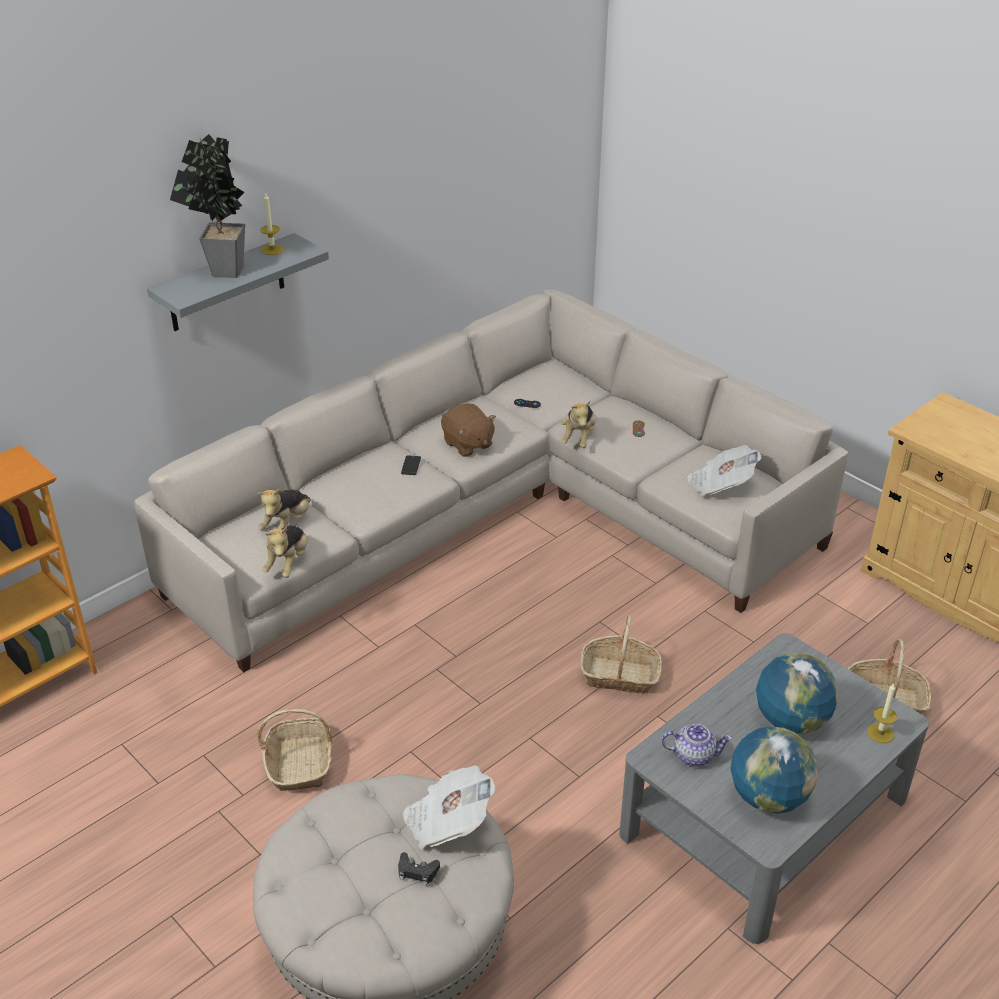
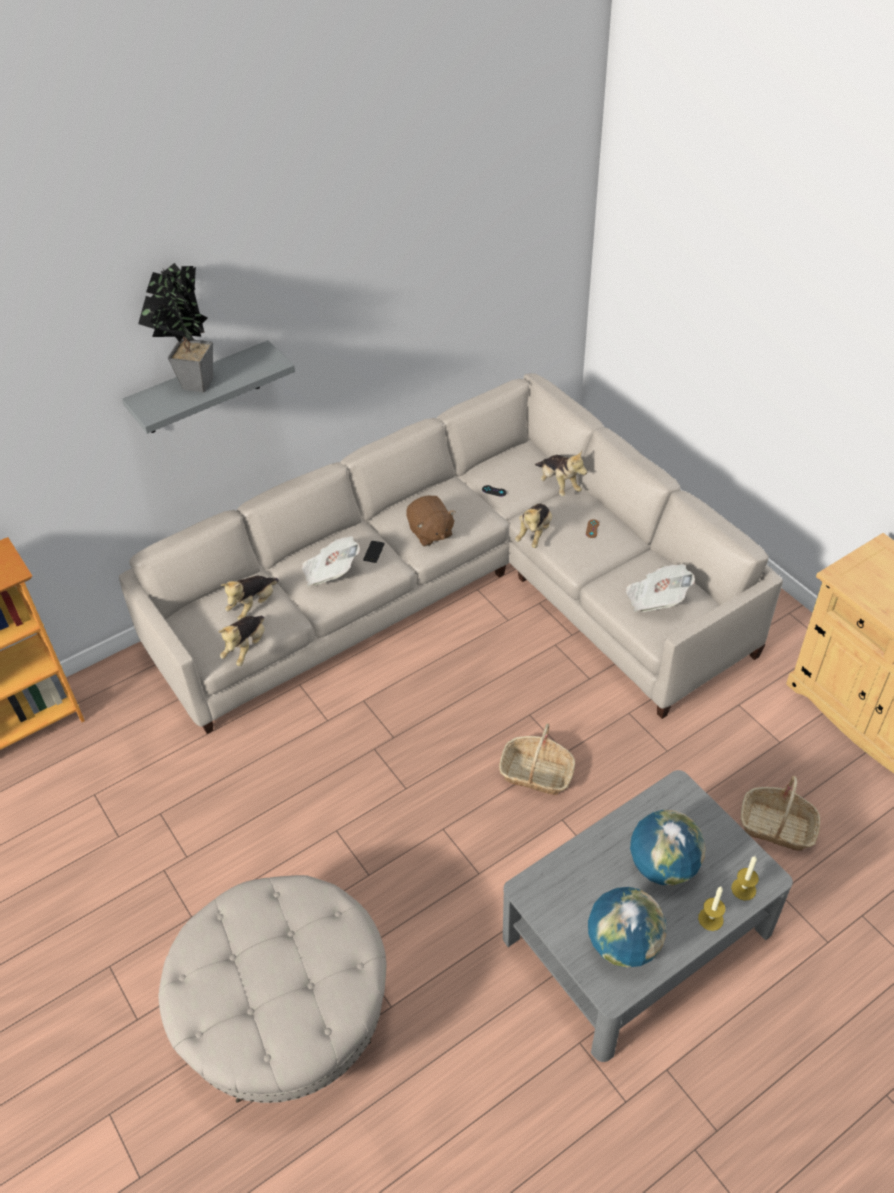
camera: 10 degrees right, 10 degrees up
basket [257,709,332,791] -> none
candle [260,192,284,255] -> candle moved to [698,887,725,931]
black game controller [398,852,440,886] -> none
newspaper [403,765,495,849] -> newspaper moved to [302,536,360,586]
teapot [661,724,732,766] -> none
none -> plush toy [535,451,587,496]

